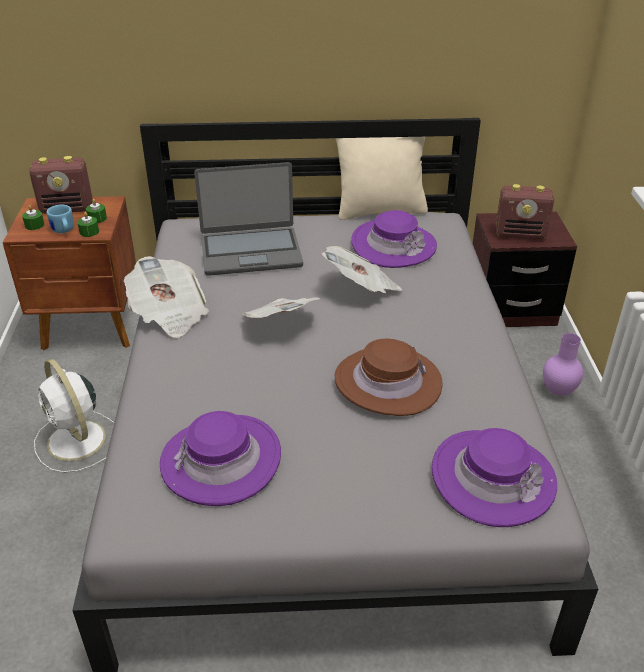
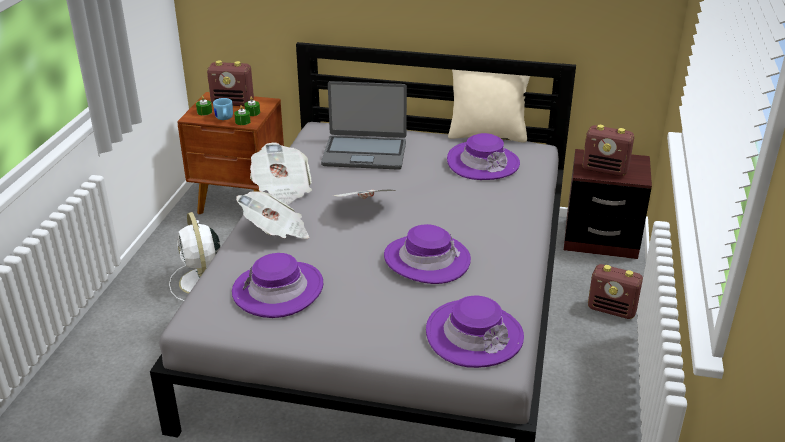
camera: 15 degrees right, 5 degrees down
newspaper [321,246,402,293] -> newspaper moved to [236,191,309,239]
brown hat [334,339,442,416] -> purple hat [384,224,471,284]
purple vase [543,333,583,396] -> radio [588,264,643,319]

